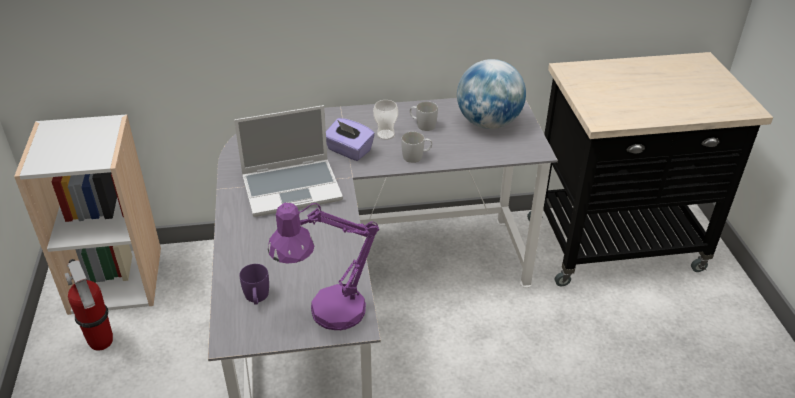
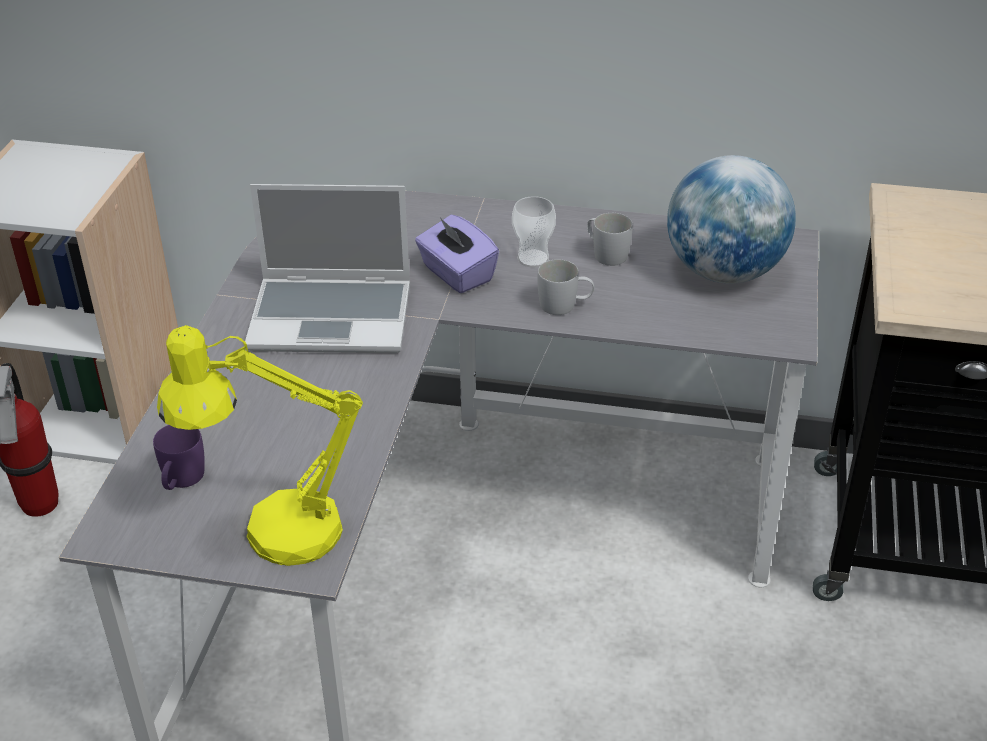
camera: 20 degrees right, 0 degrees up
purple table lamp [268,203,379,330] -> yellow table lamp [157,325,363,566]

